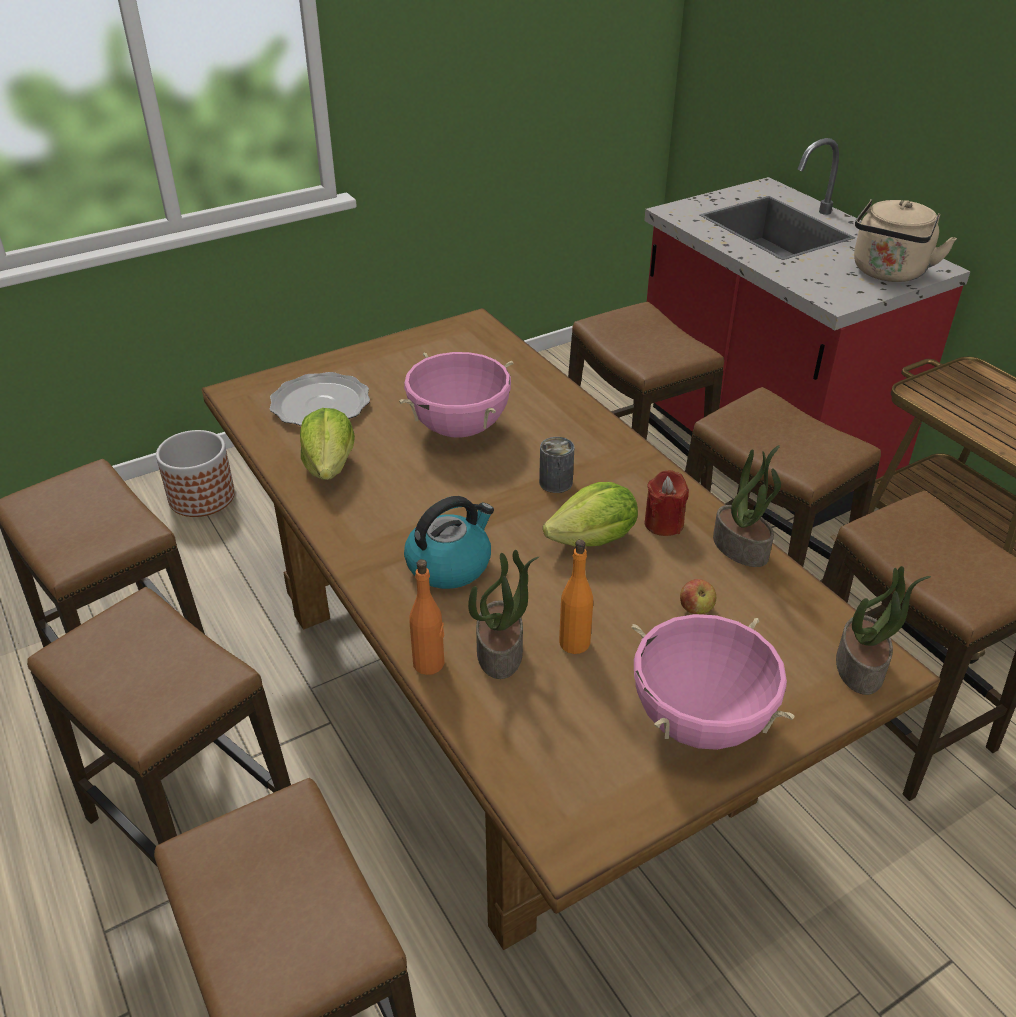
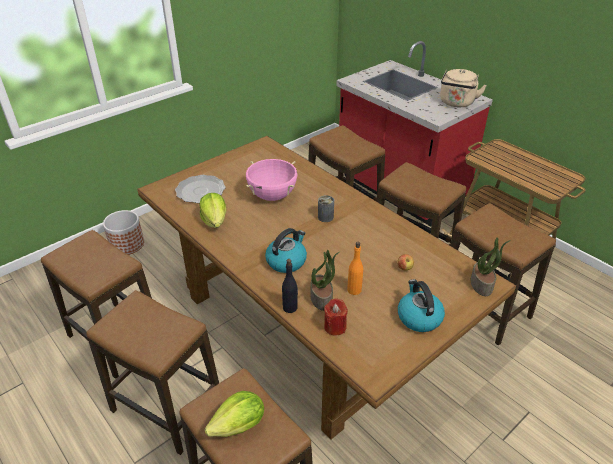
camera: 10 degrees left, 0 degrees up
orange bottle [409,559,444,675] -> black bottle [282,259,298,313]
lettuce [543,482,638,547] -> lettuce moved to [205,391,264,437]
pink cooking pot [631,614,795,750] -> kettle [398,279,445,332]
red candle [644,470,689,536] -> red candle moved to [324,298,348,336]
potted plant [713,445,781,567] -> none

